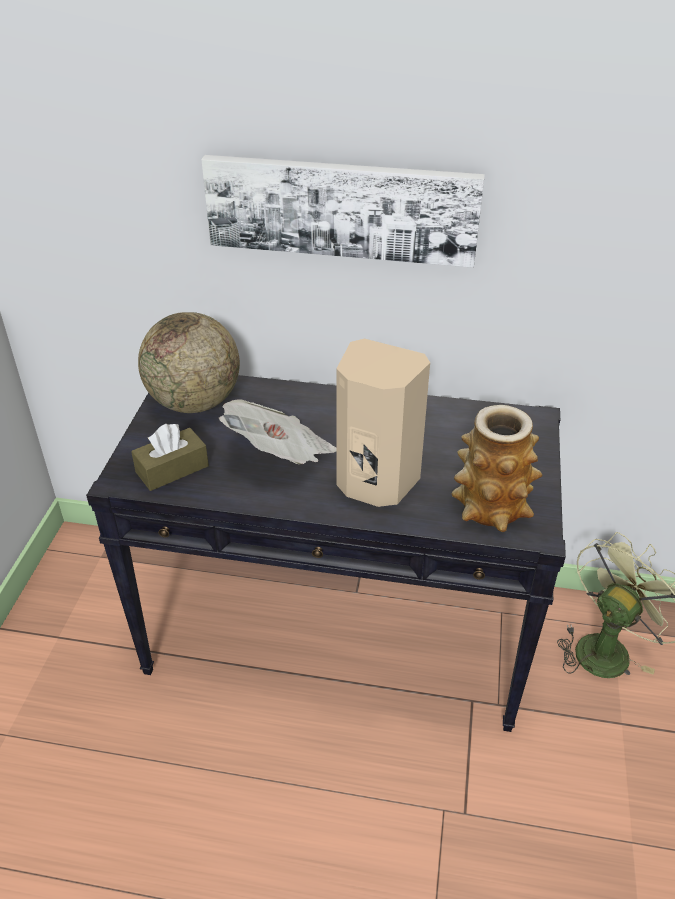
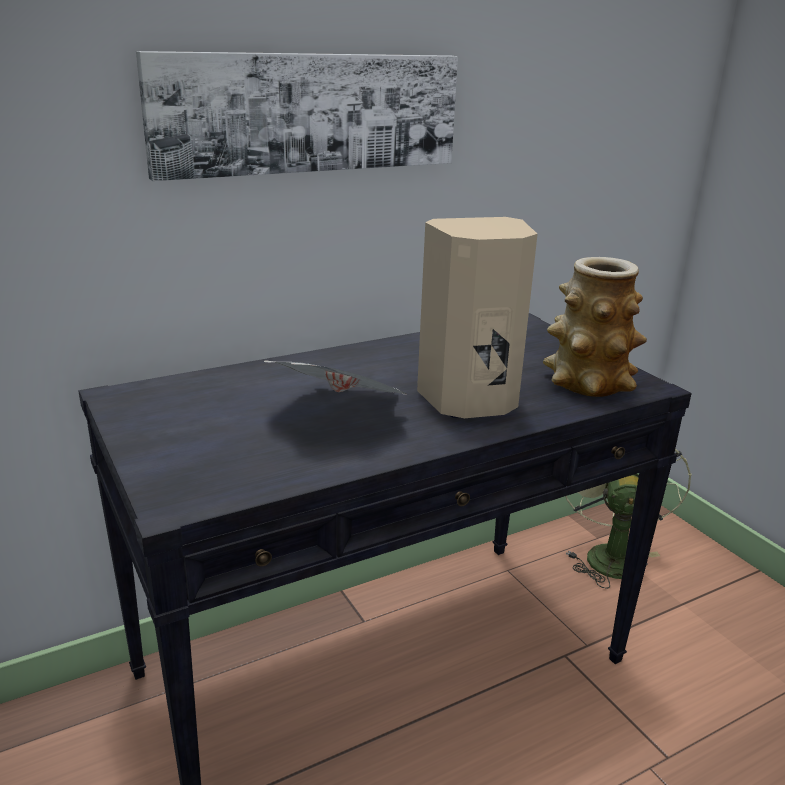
camera: 40 degrees left, 15 degrees down
brown tissue box [131,424,209,491] -> none
globe [138,312,240,413] -> none

